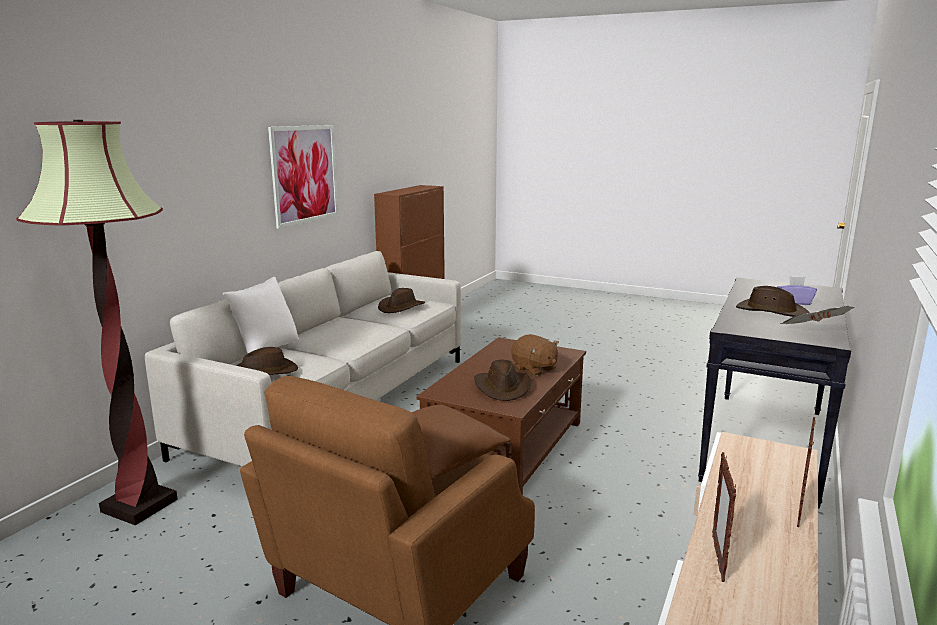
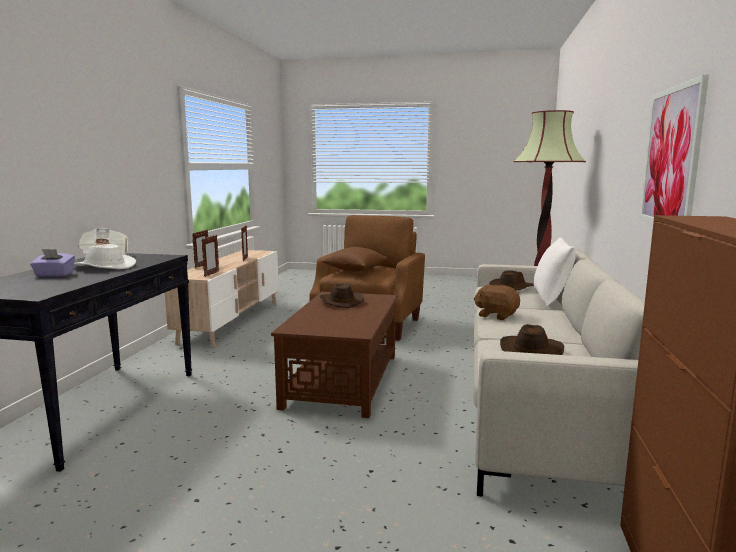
camera: 165 degrees right, 5 degrees down
brown plush toy [511,334,559,376] -> brown plush toy moved to [474,285,520,320]
brown hat [736,286,809,317] -> white hat [74,244,136,269]
none -> picture frame [201,235,219,277]

